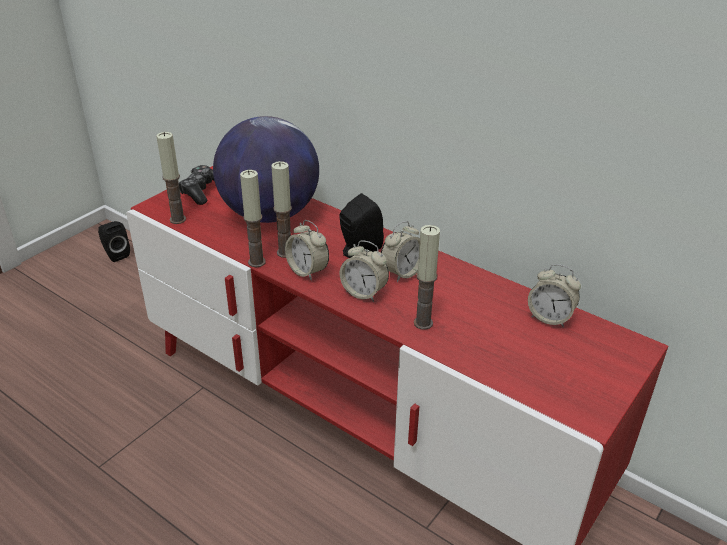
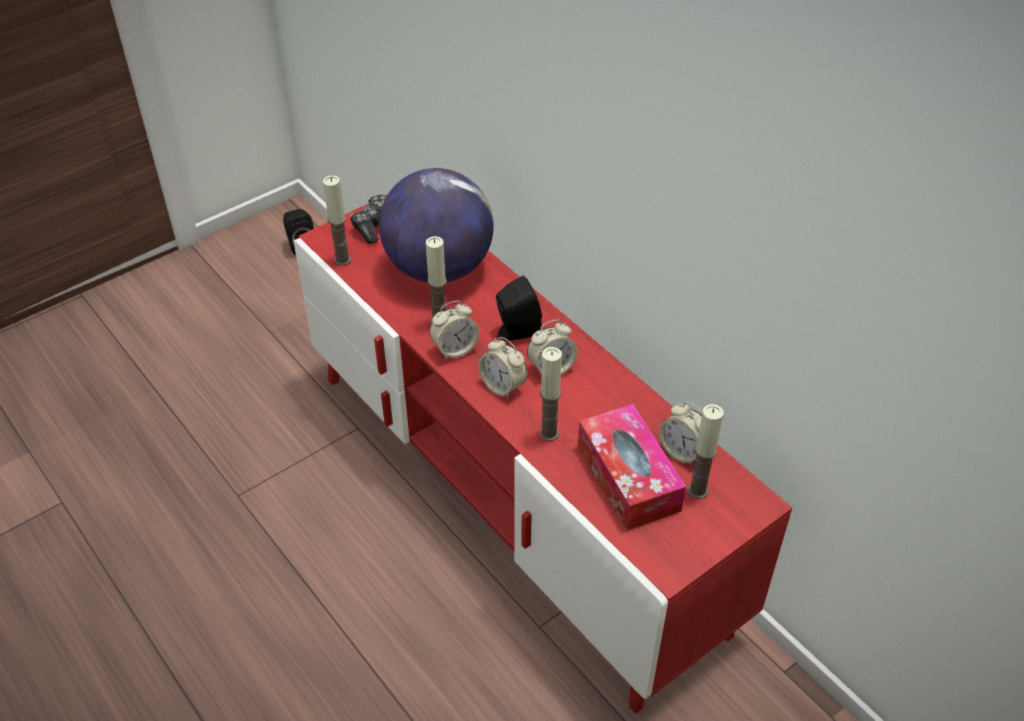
camera: 15 degrees right, 10 degrees up
candle [240,170,266,267] -> candle moved to [688,404,723,499]
alarm clock [285,220,329,281] -> alarm clock turned 90 degrees counterclockwise [429,300,479,360]
none -> tissue box [578,404,686,530]

